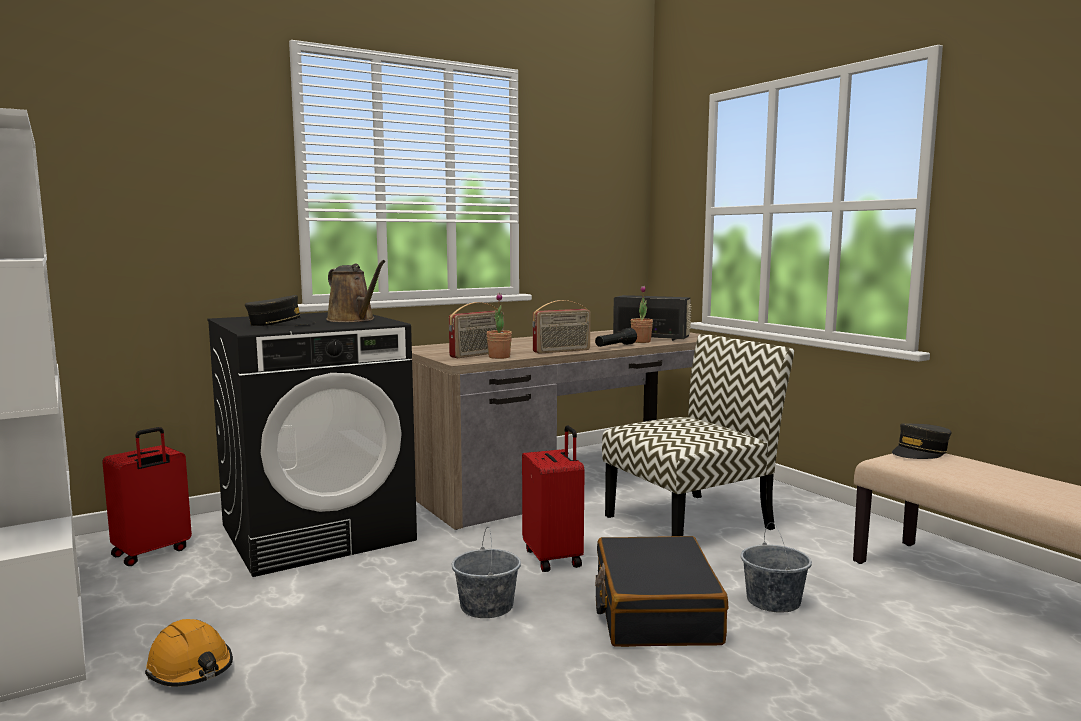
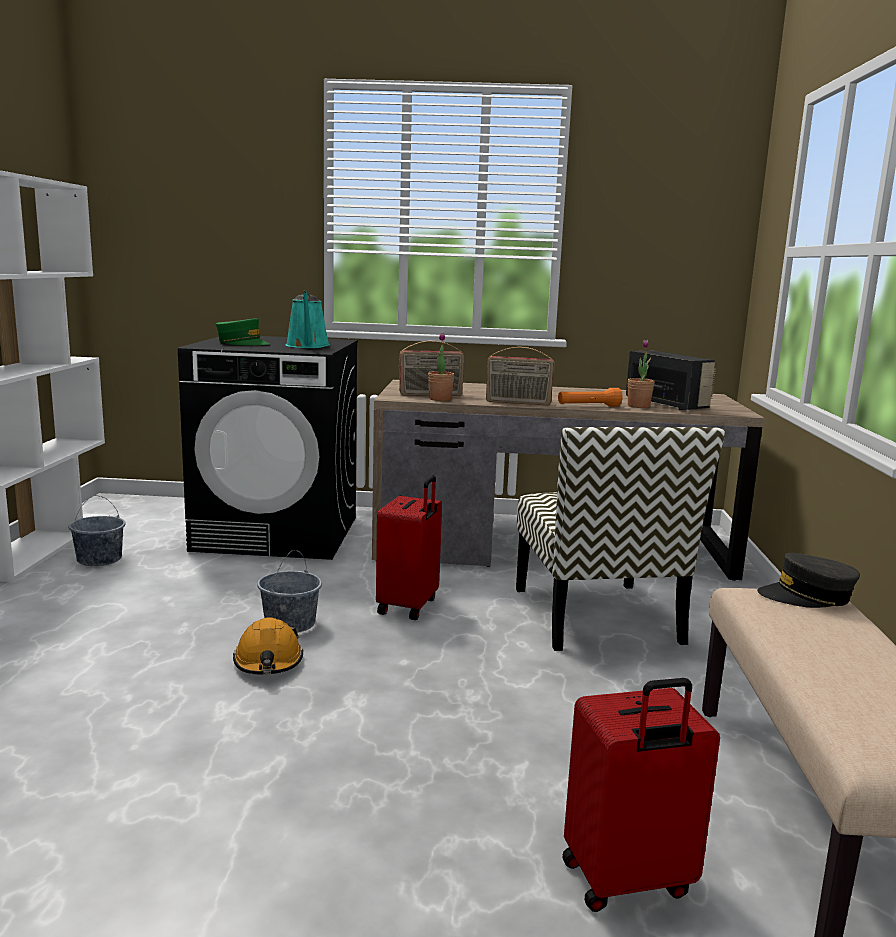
camera: 35 degrees right, 5 degrees up
red suitcase [102,427,192,566] -> red suitcase moved to [563,678,720,912]
orange hard hat [145,619,233,686] -> orange hard hat moved to [233,617,303,675]
grey cap [245,295,315,326] -> green cap [216,319,269,345]
brown watering can [326,260,386,322] -> turquoise watering can [286,291,330,348]
black flashlight [595,328,637,347] -> orange flashlight [558,388,622,407]
black suitcase [595,536,728,647] -> none
chair [602,334,794,536] -> chair turned 75 degrees clockwise [516,427,725,651]
grey bucket [741,522,812,613] -> grey bucket moved to [68,495,125,566]

